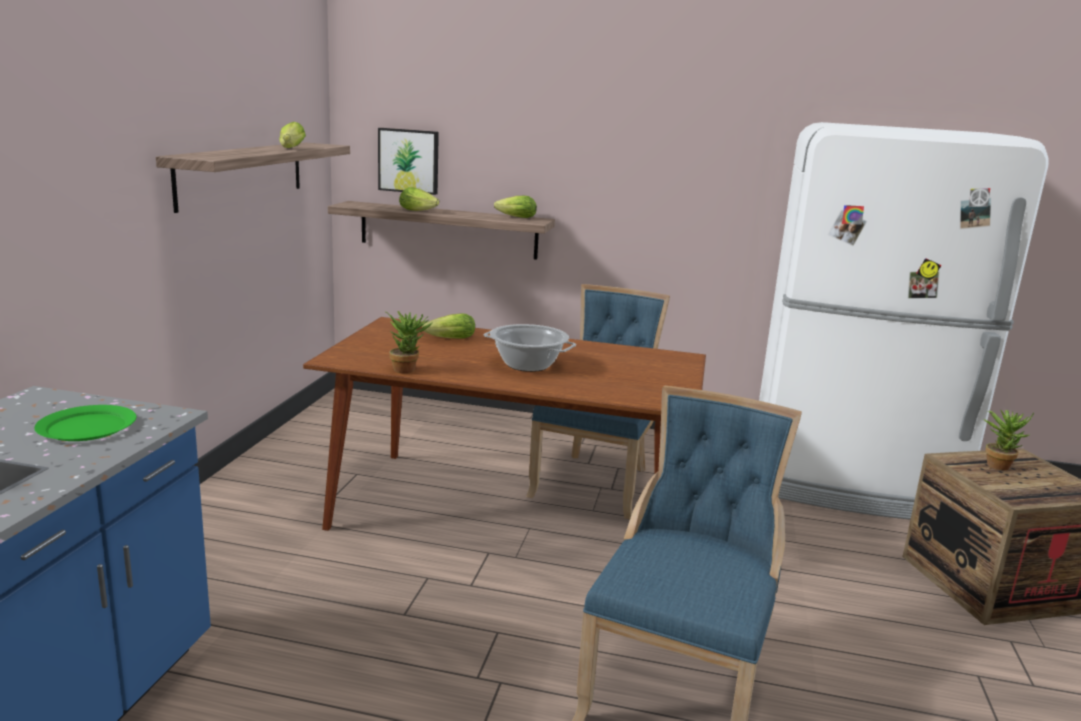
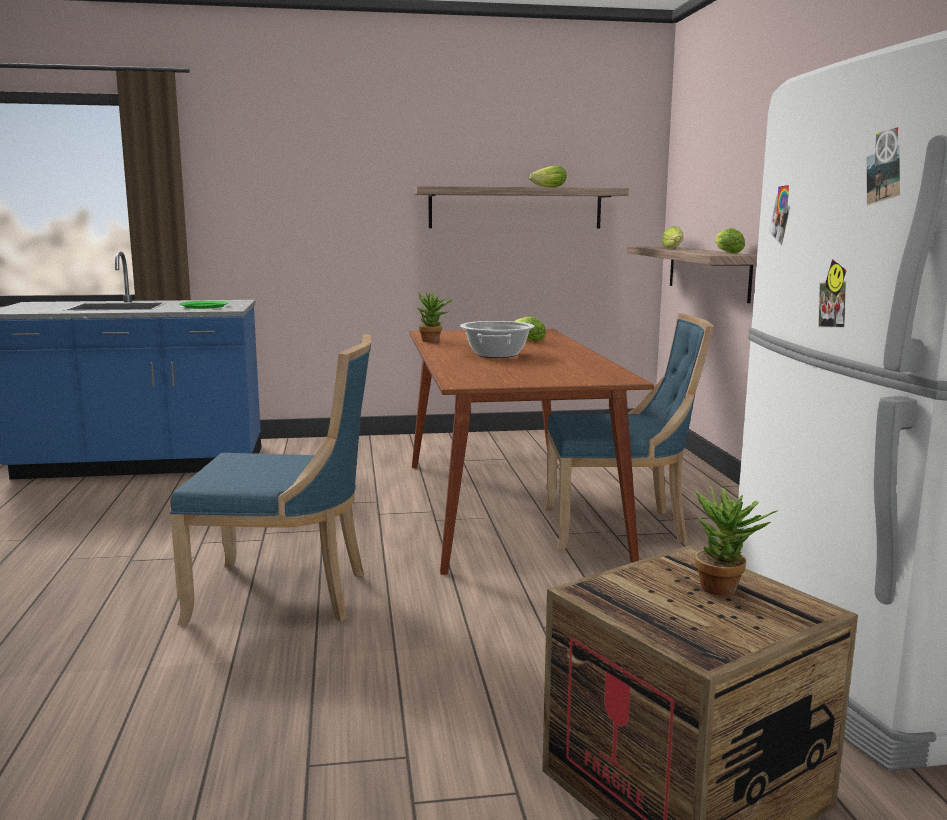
camera: 70 degrees right, 5 degrees down
picture [378,128,439,195] -> none

